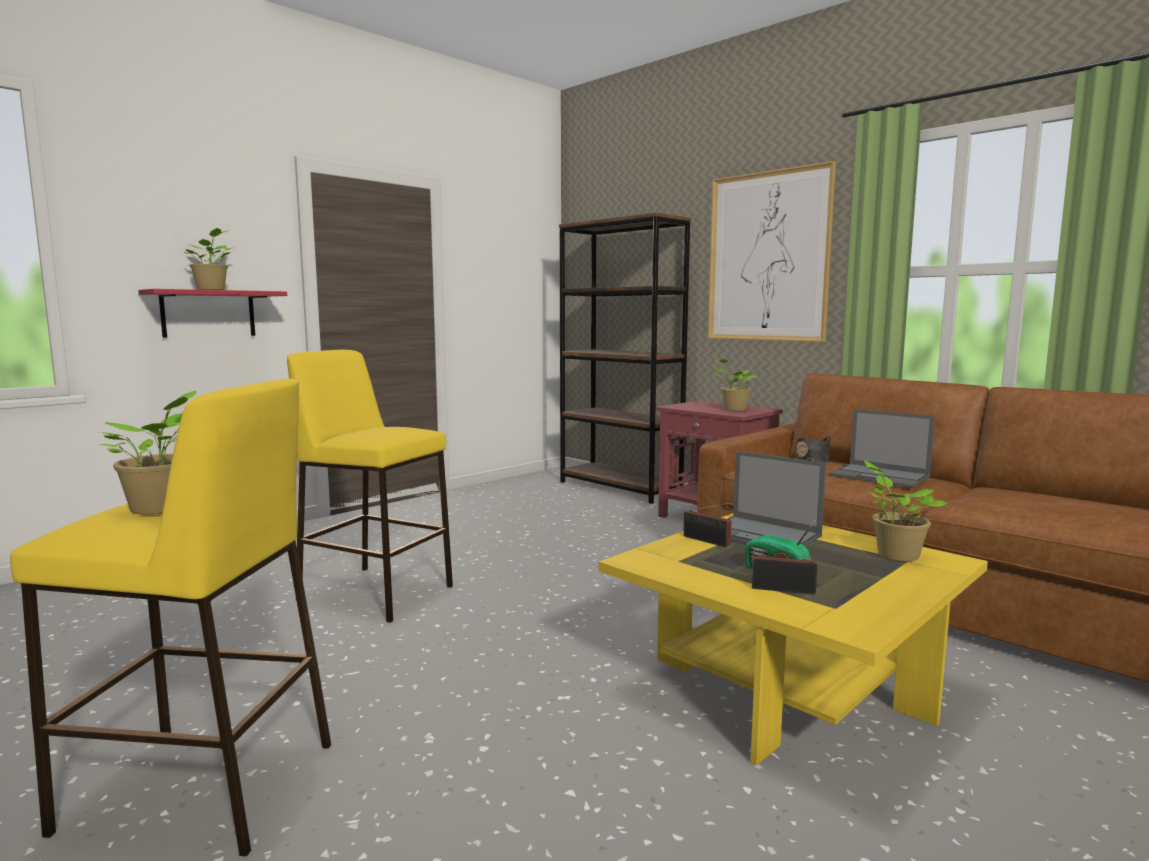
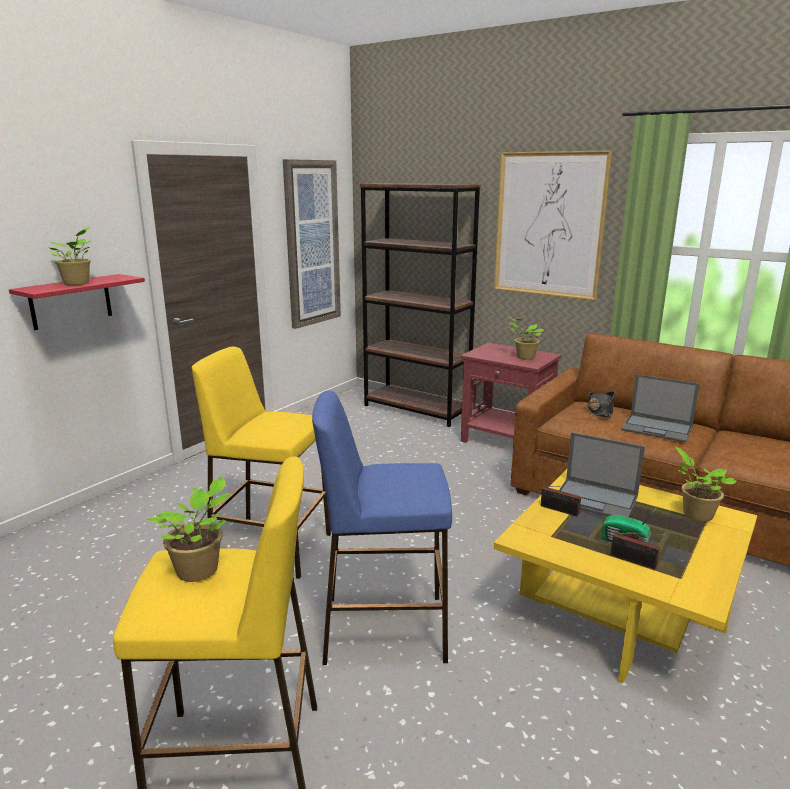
camera: 10 degrees left, 10 degrees up
radio [746,535,817,595] -> radio turned 150 degrees counterclockwise [610,533,668,569]
none -> picture [283,159,341,329]
none -> blue stool [312,391,452,665]

